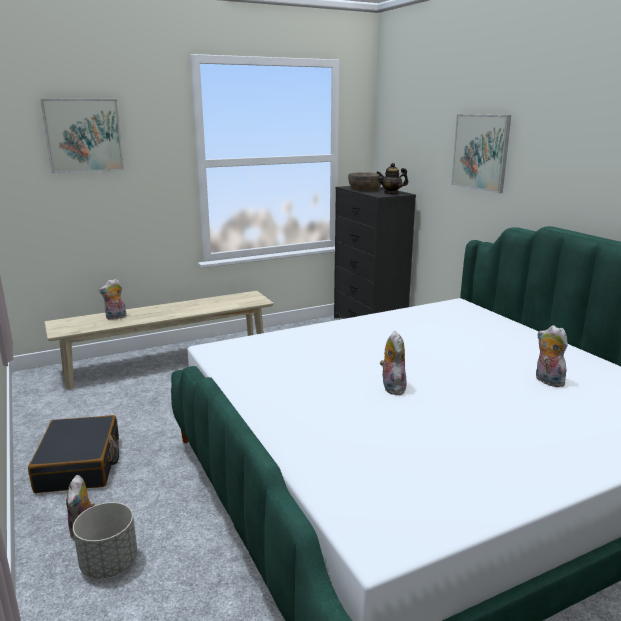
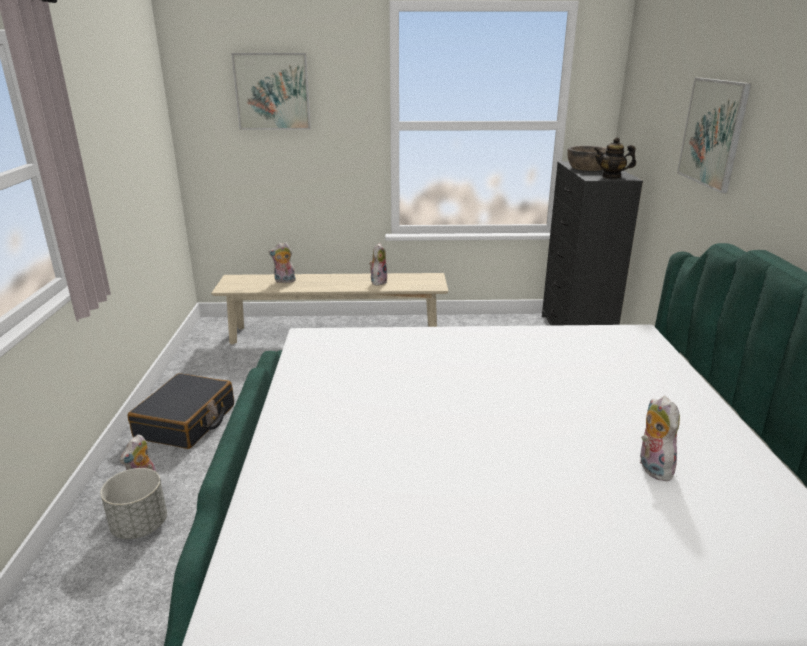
camera: 25 degrees right, 5 degrees up
plush toy [380,331,407,395] -> plush toy moved to [369,243,387,286]

